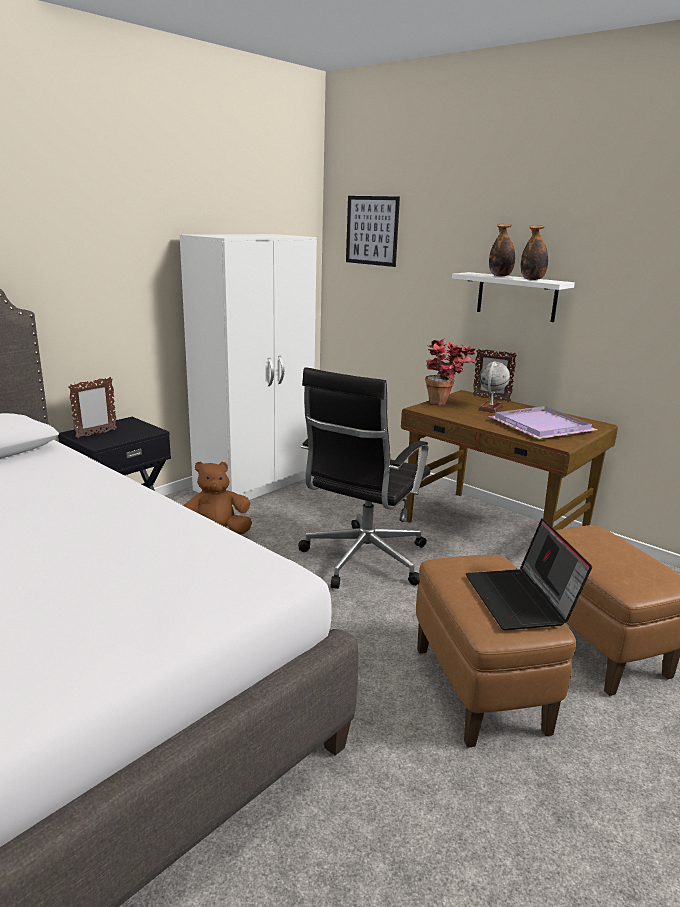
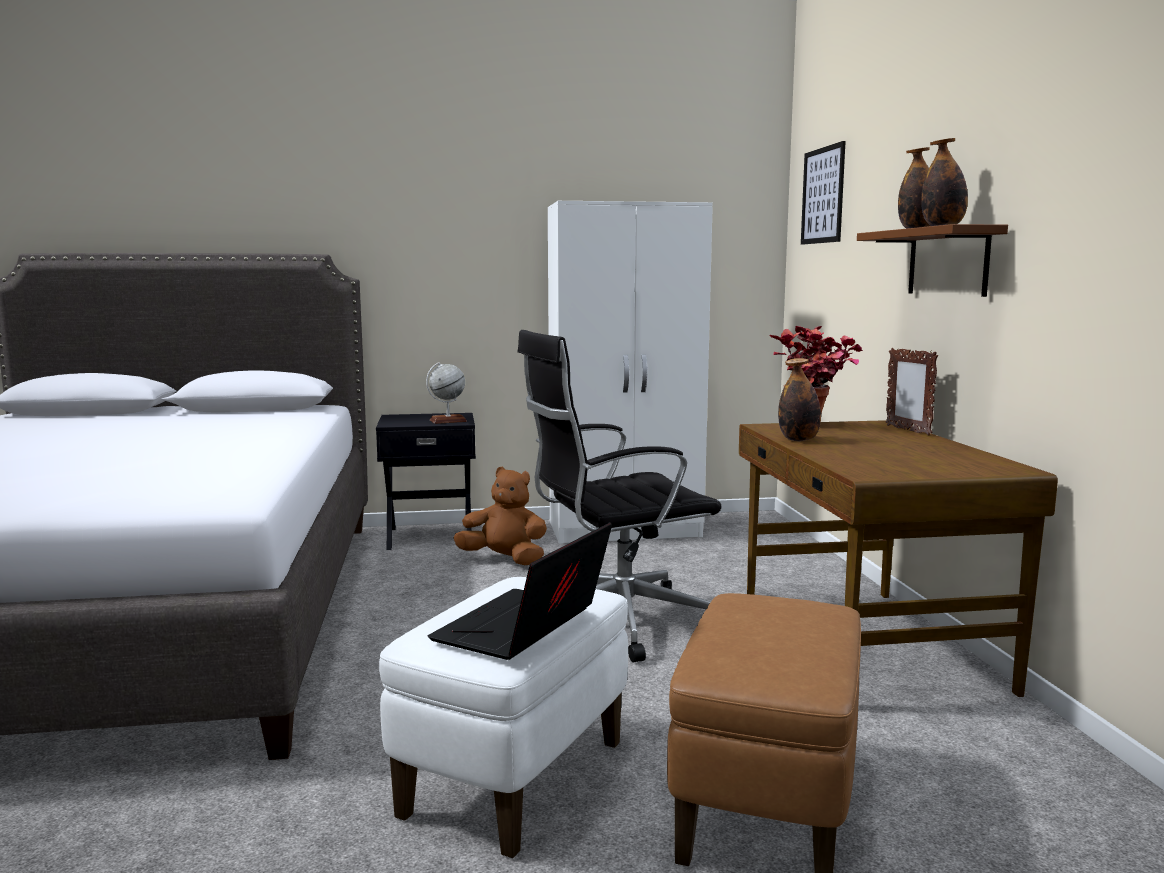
camera: 40 degrees right, 10 degrees down
picture frame [68,377,117,438] -> none
brown ottoman [416,555,576,748] -> white ottoman [379,577,628,858]
white shelf [452,272,575,322] -> brown shelf [857,224,1008,297]
globe [478,361,510,413] -> globe moved to [426,362,467,424]
purple tray [489,406,597,440] -> none
none -> bottle [778,358,821,441]

